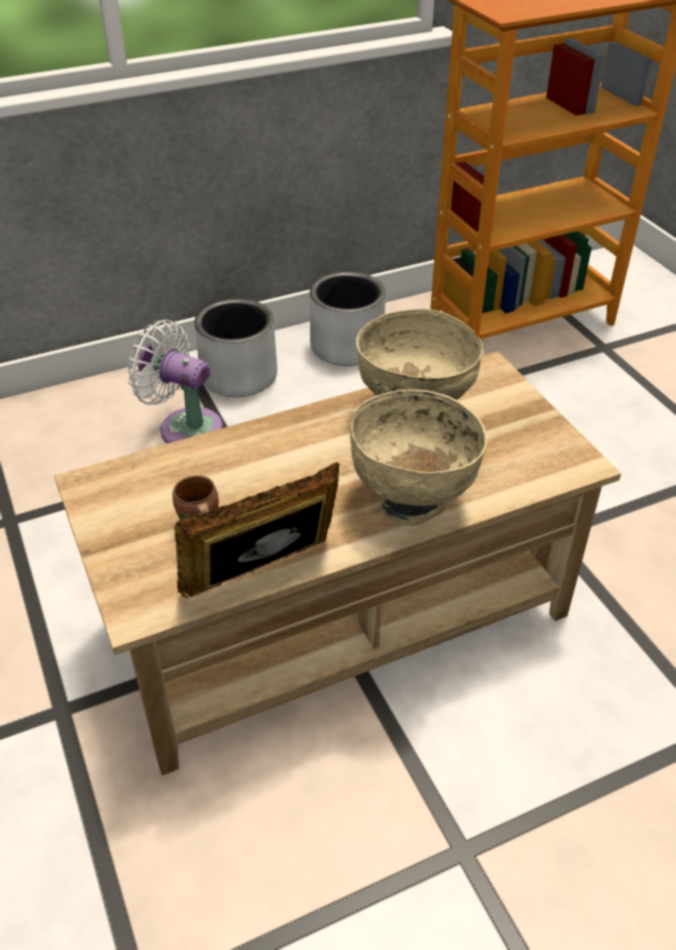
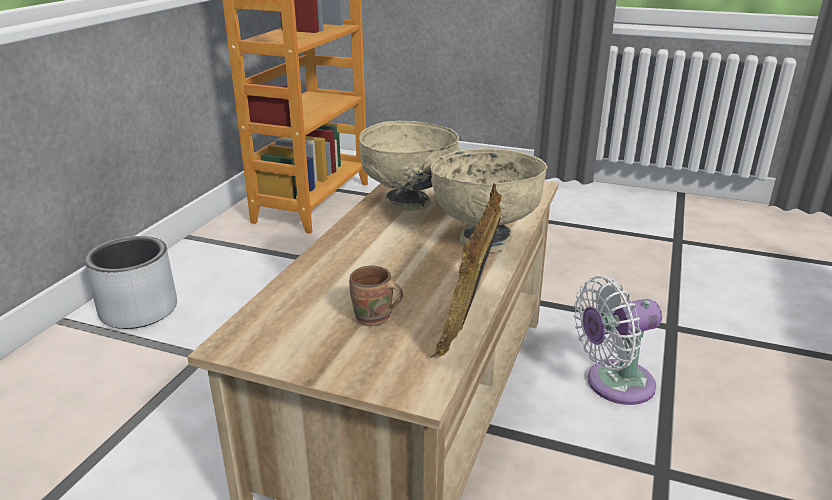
camera: 45 degrees left, 15 degrees down
white fan [127,320,223,444] -> white fan moved to [574,276,662,405]
grey planter [310,272,386,366] -> none

